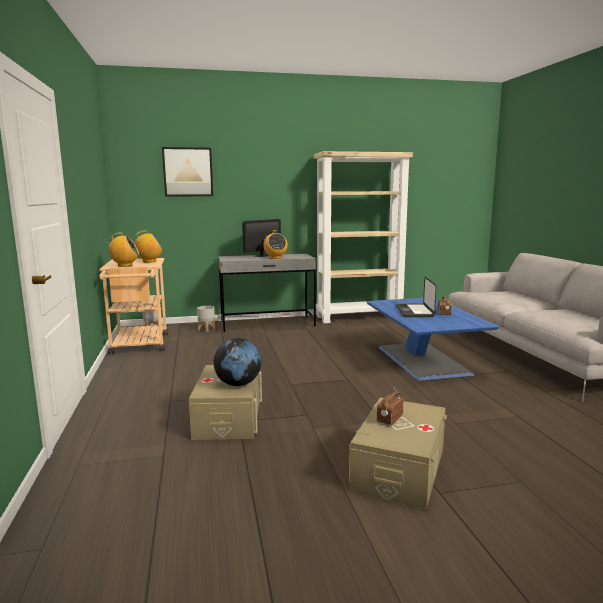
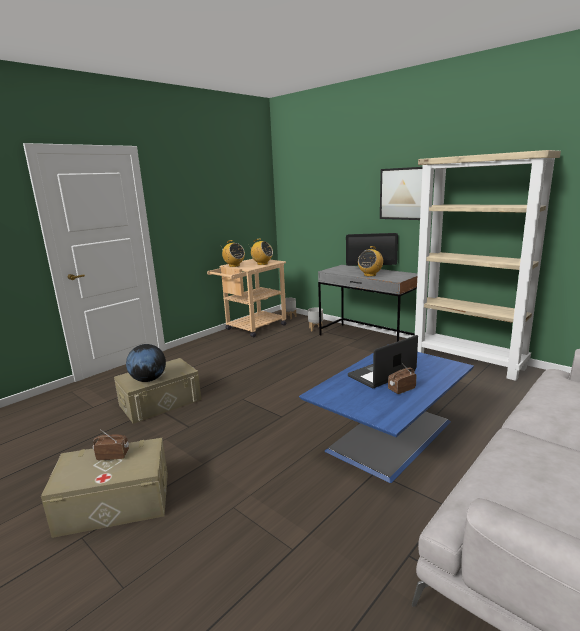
camera: 55 degrees right, 5 degrees up
picture [162,147,213,197] -> picture moved to [380,167,422,220]

